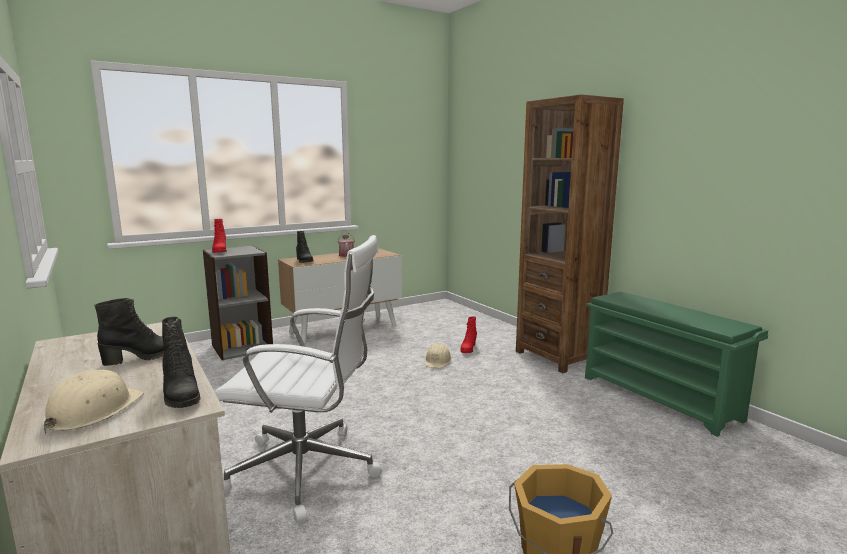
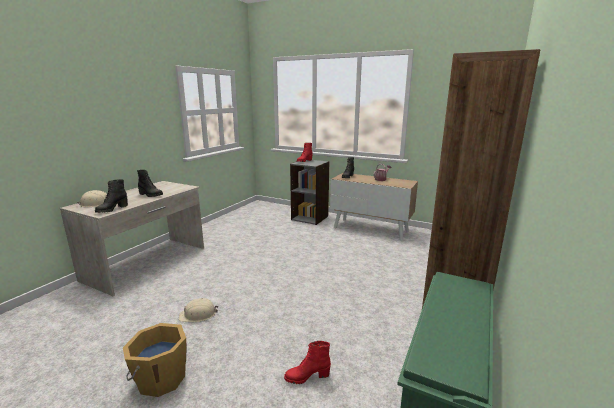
camera: 60 degrees right, 5 degrees up
white office chair [215,235,382,523] -> none
beige hard hat [425,343,452,368] -> beige hard hat moved to [179,298,218,322]
red boot [460,316,477,353] -> red boot moved to [284,341,331,384]

